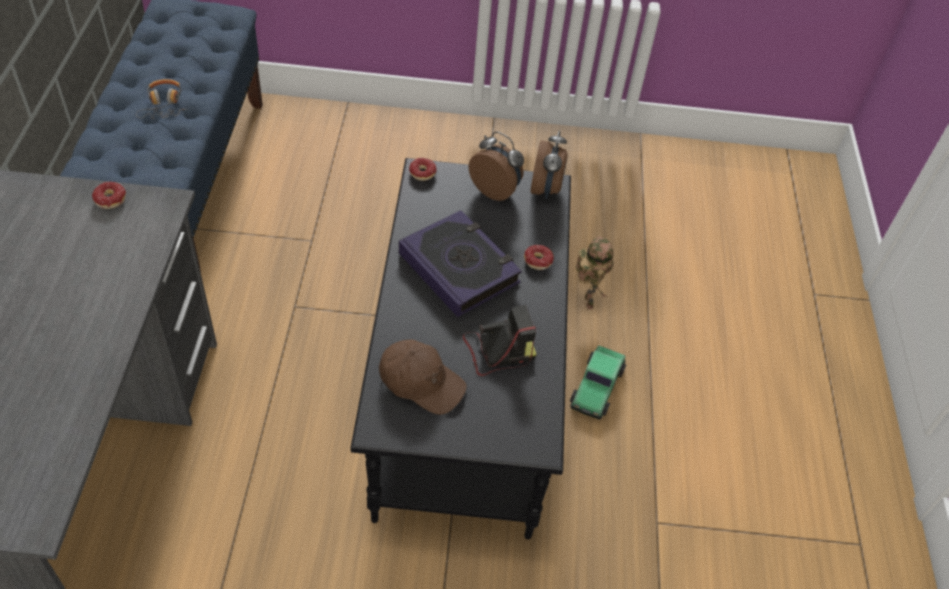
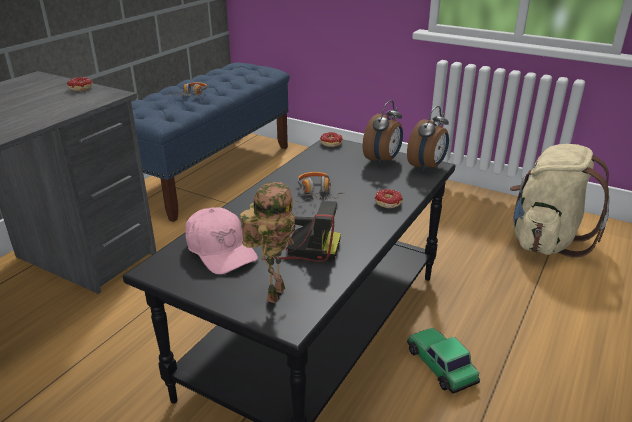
camera: 30 degrees right, 20 degrees down
brown cap [379,339,467,415] -> pink cap [185,207,258,275]
book [399,210,522,317] -> headphones [295,172,345,203]
alarm clock [469,131,524,201] -> alarm clock turned 60 degrees clockwise [363,100,403,165]
toy car [570,346,626,420] -> toy car turned 105 degrees clockwise [407,328,480,394]
toy robot [576,236,614,309] -> toy robot moved to [240,182,295,303]
none -> beige backpack [510,144,610,258]

